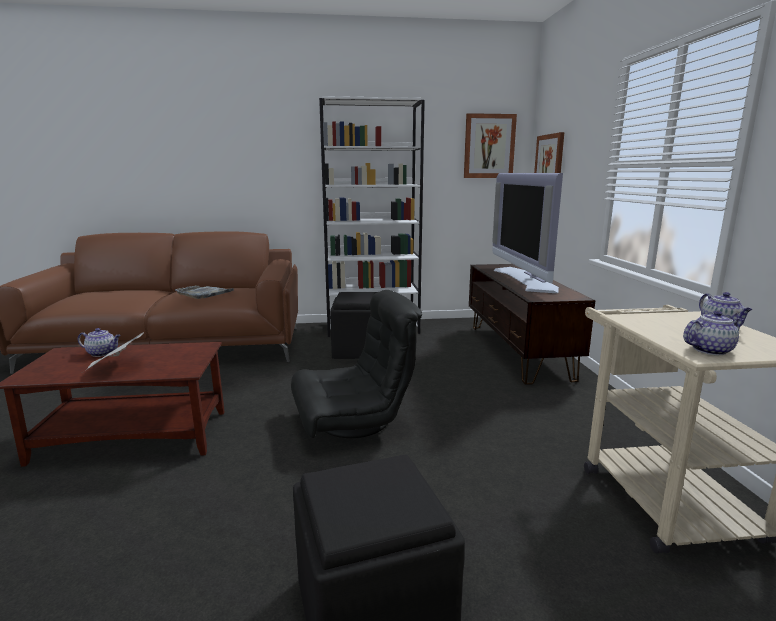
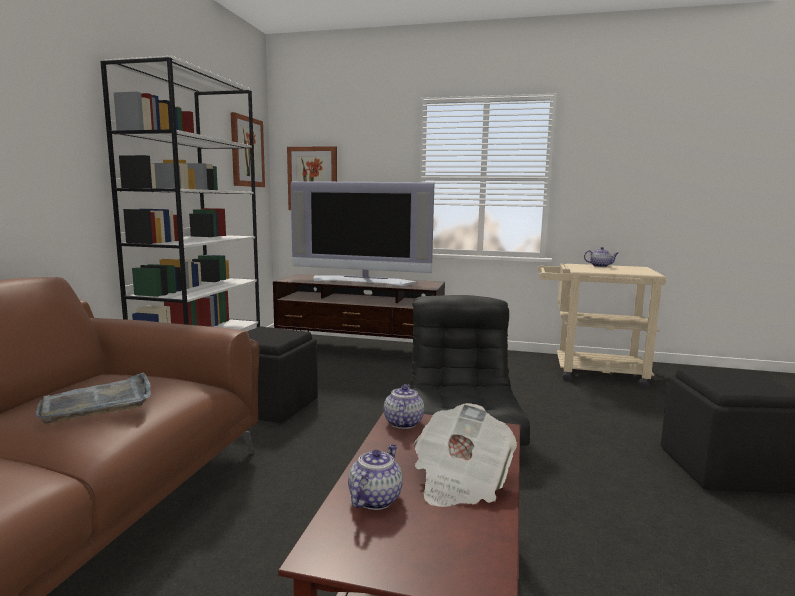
camera: 70 degrees left, 5 degrees down
teapot [683,310,744,355] -> teapot moved to [384,384,424,429]

